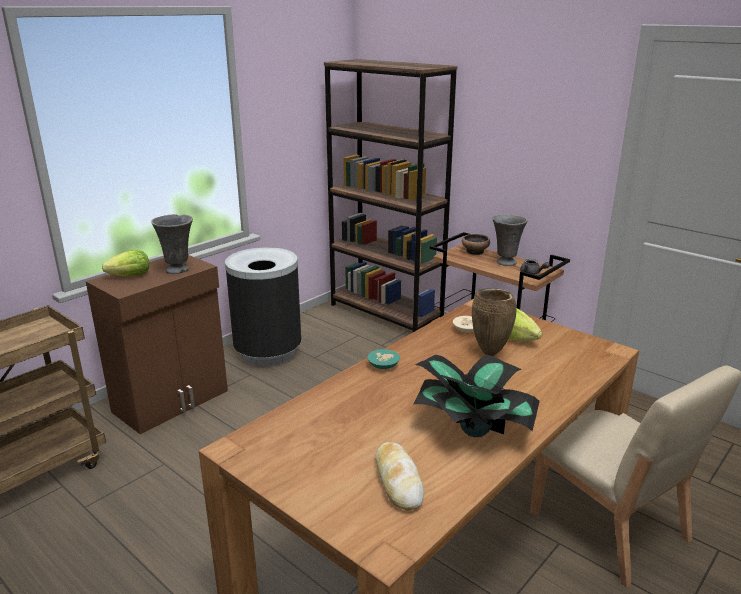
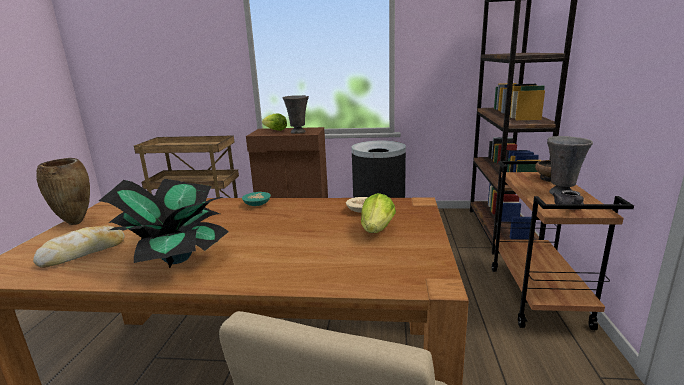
camera: 55 degrees right, 5 degrees down
brown vase [472,288,517,356] -> brown vase moved to [36,158,90,225]

